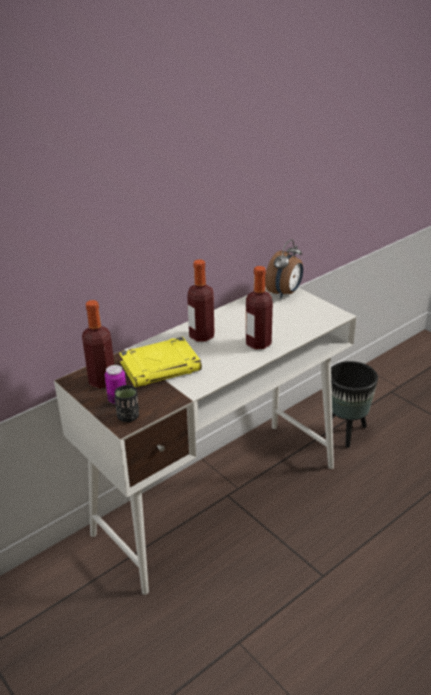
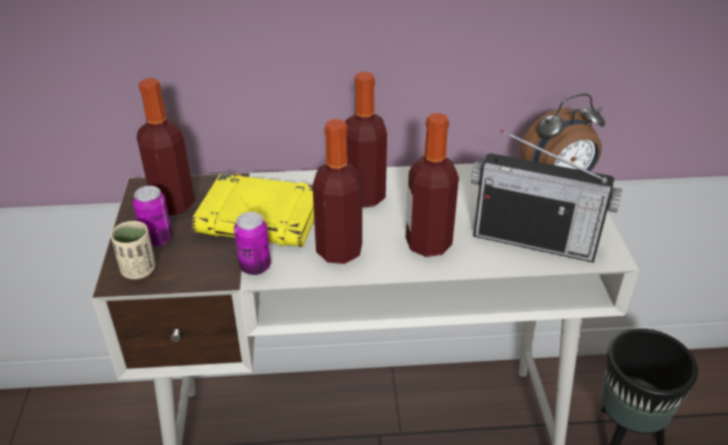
camera: 35 degrees right, 5 degrees up
black cup [114,385,139,422] -> beige cup [111,221,155,279]
none -> can [234,212,271,275]
none -> bottle [312,119,362,264]
none -> radio [471,130,622,263]

